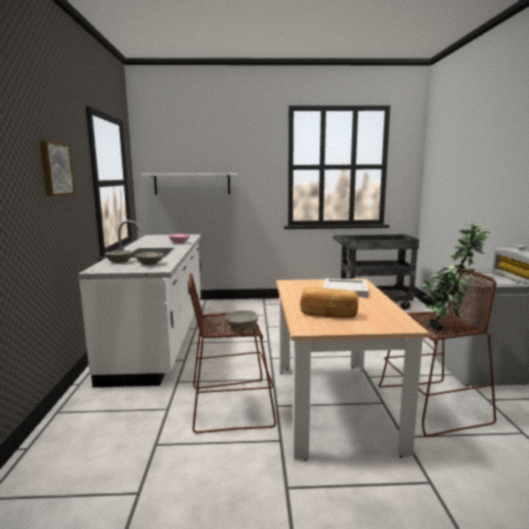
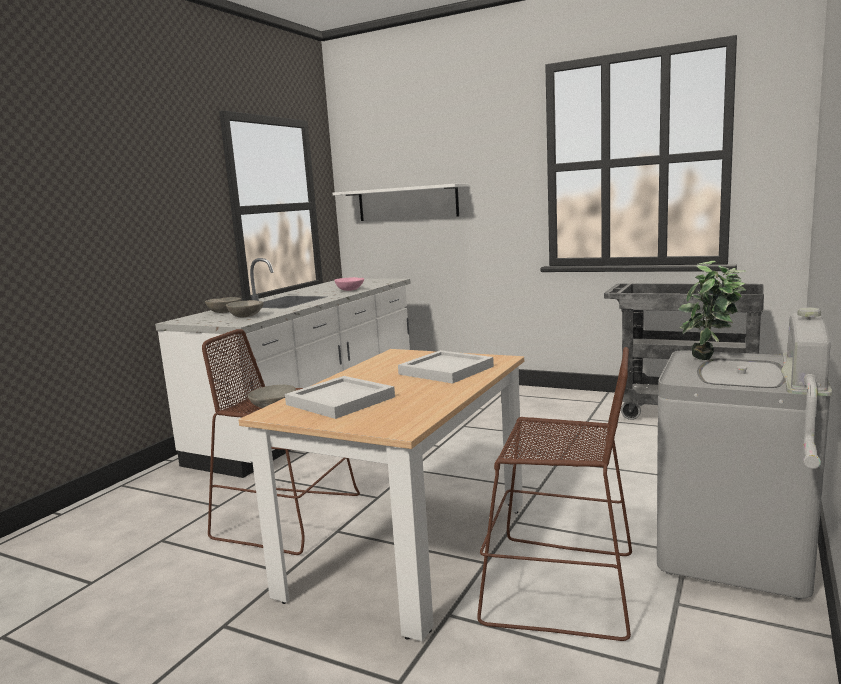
camera: 30 degrees right, 0 degrees up
picture [40,141,75,196] -> none
bread [300,288,358,318] -> white tray [285,376,395,419]
potted plant [421,265,475,331] -> none

